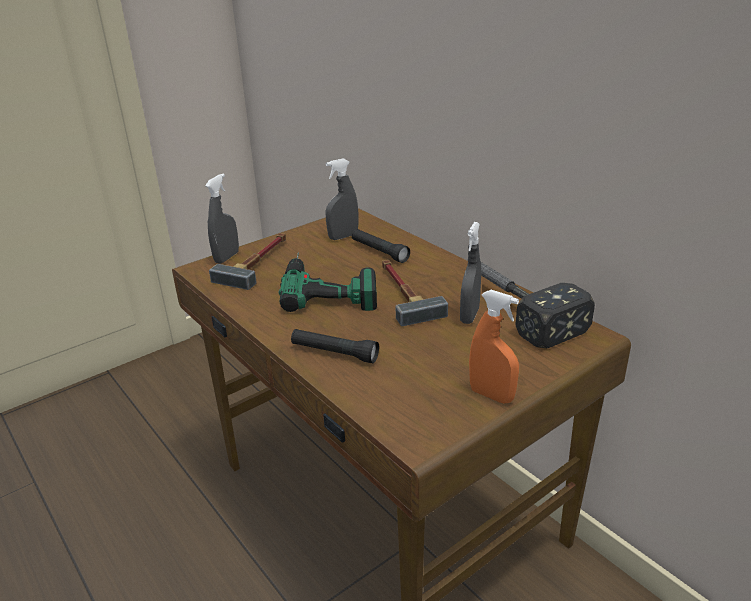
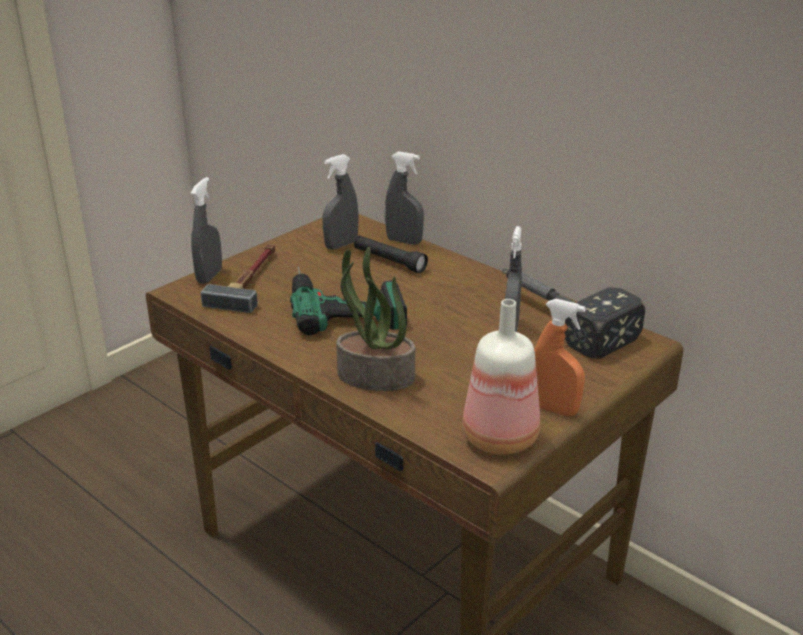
camera: 10 degrees left, 0 degrees up
black flashlight [291,329,379,363] -> potted plant [336,247,415,391]
hammer [382,260,448,326] -> none
none -> grey spray bottle [385,151,424,245]
none -> bottle [462,299,540,455]

